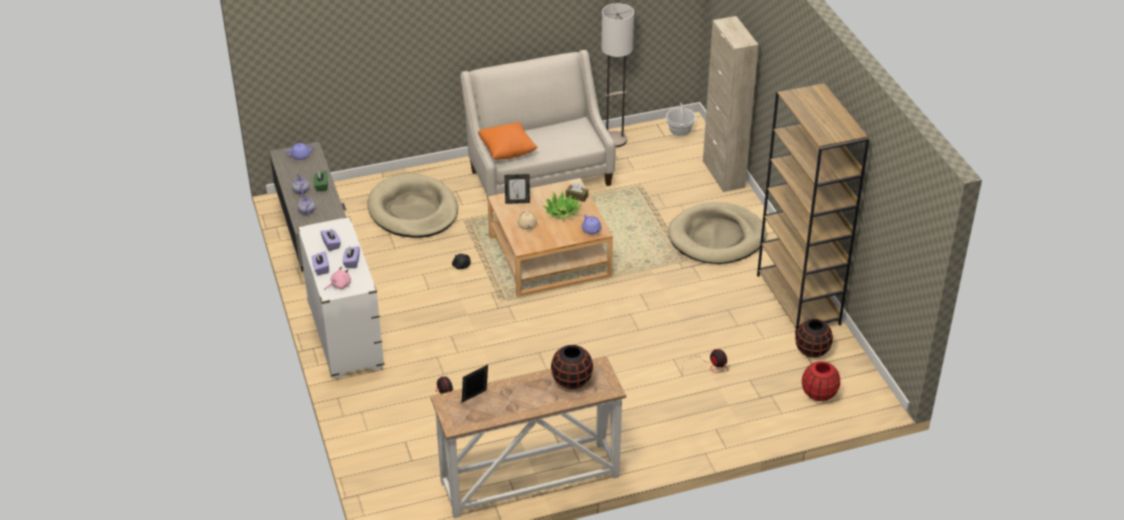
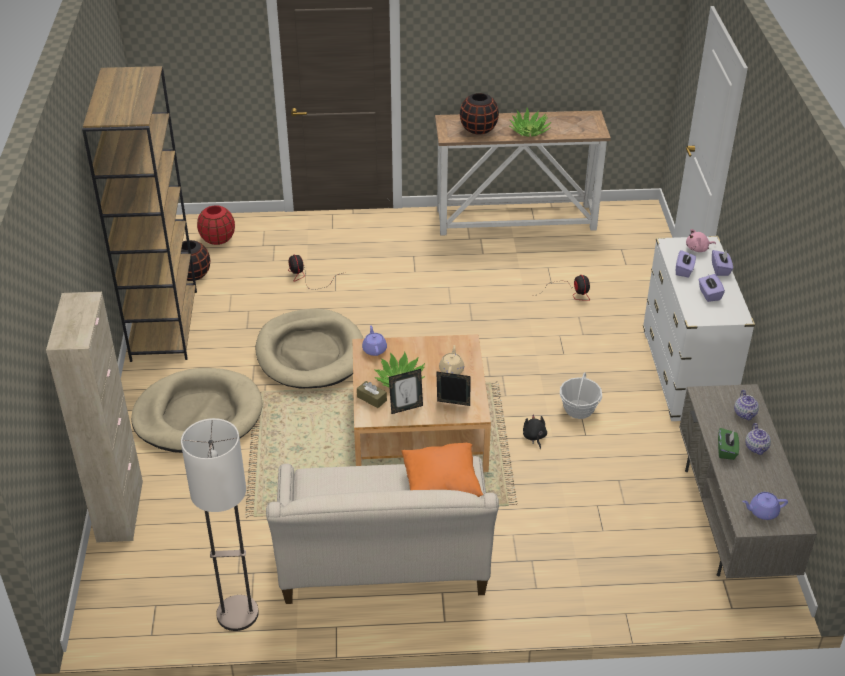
camera: 165 degrees left, 0 degrees up
beige dog bed [367,173,458,238] -> beige dog bed moved to [256,309,364,388]
picture frame [462,365,488,403] -> picture frame moved to [389,369,423,414]
basket [666,103,696,136] -> basket moved to [560,372,602,419]
none -> potted plant [509,108,551,137]

